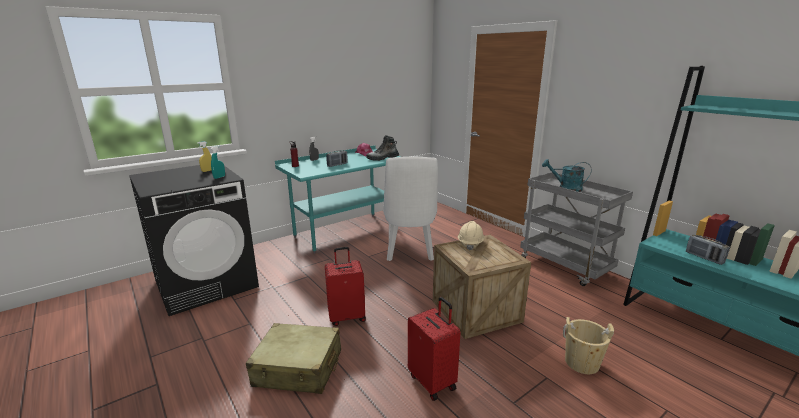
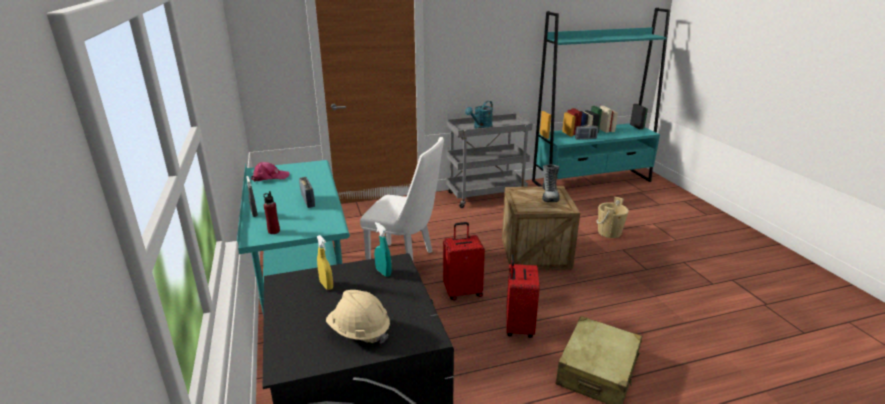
camera: 70 degrees left, 5 degrees up
boot [366,135,399,161] -> boot moved to [542,165,560,202]
red suitcase [408,297,461,401] -> red suitcase moved to [443,222,485,301]
beige hard hat [458,221,484,250] -> beige hard hat moved to [326,290,390,343]

